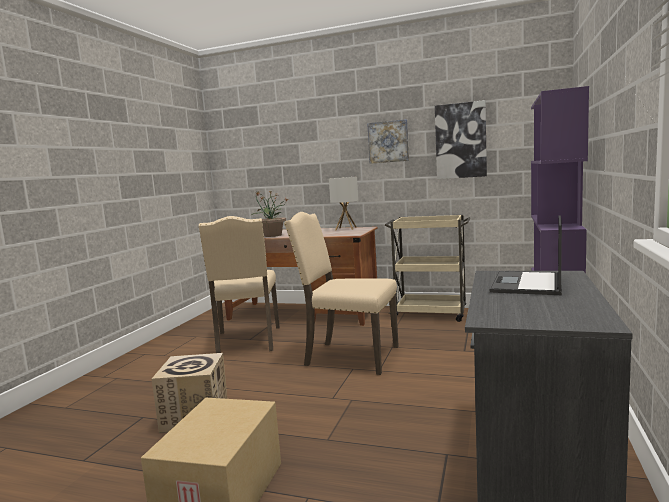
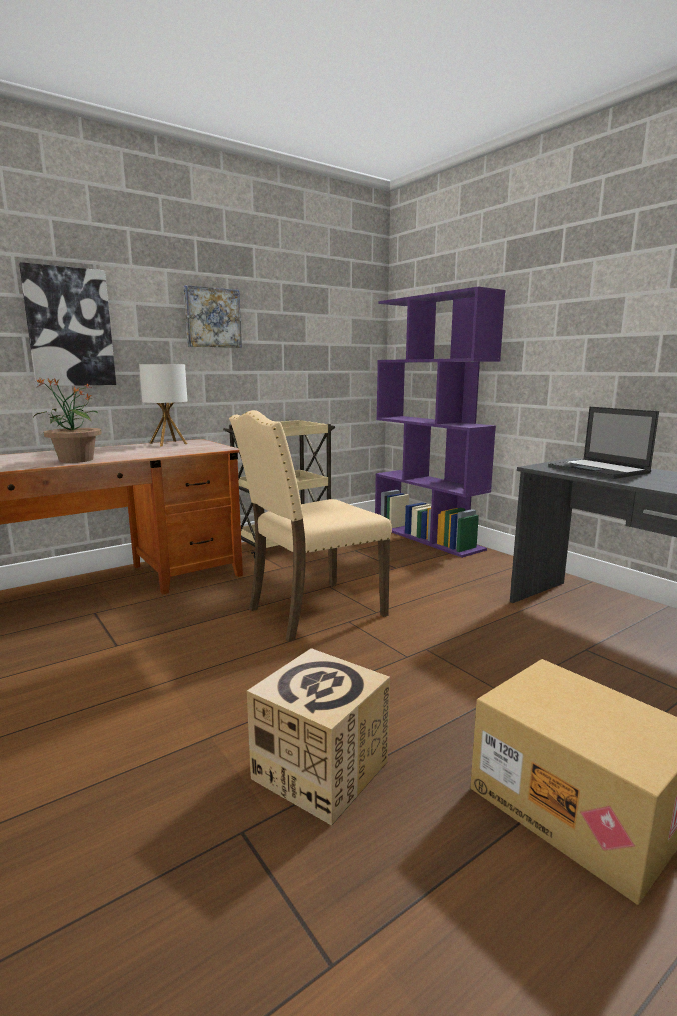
camera: 55 degrees left, 5 degrees up
beige chair [199,216,280,353] -> none
picture [435,100,487,179] -> picture moved to [19,262,116,386]

